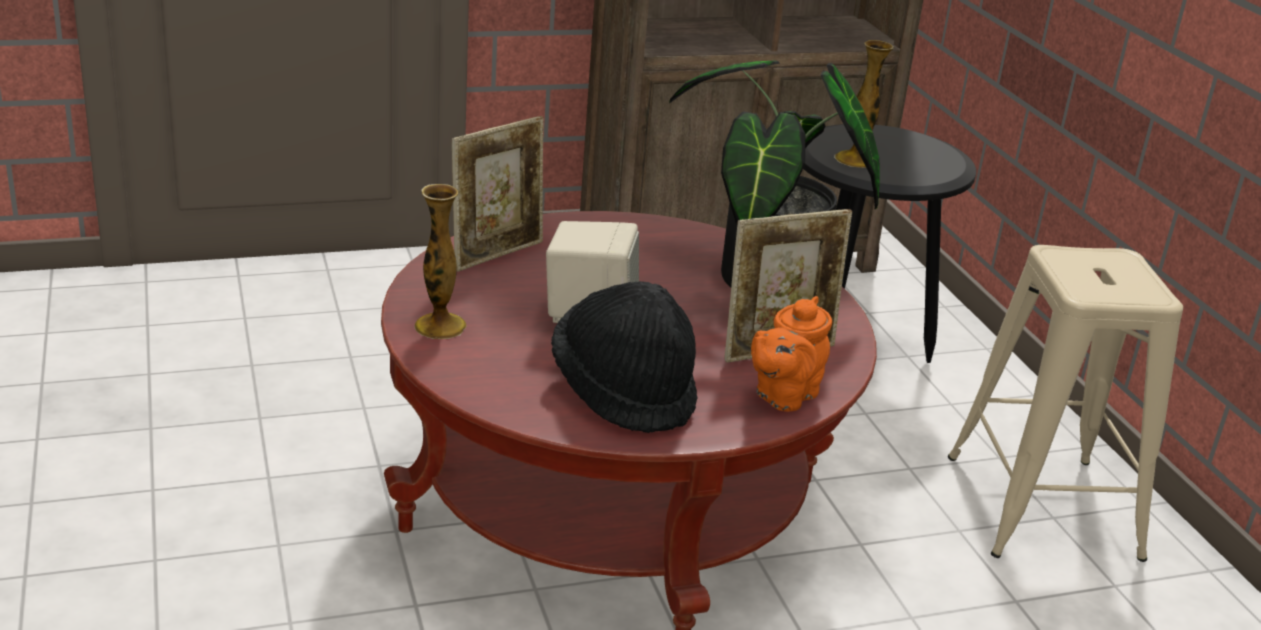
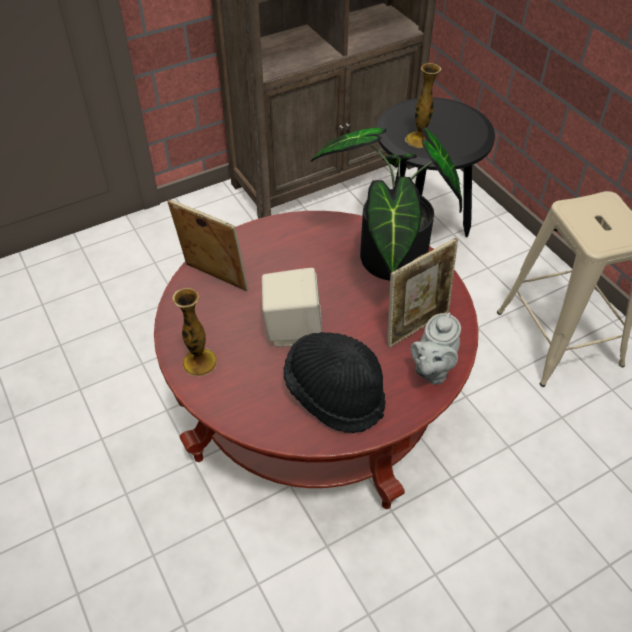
camera: 10 degrees left, 20 degrees up
picture frame [452,116,544,272] -> picture frame turned 90 degrees counterclockwise [167,199,248,291]
orange teapot [751,296,832,412] -> grey teapot [411,312,461,385]

